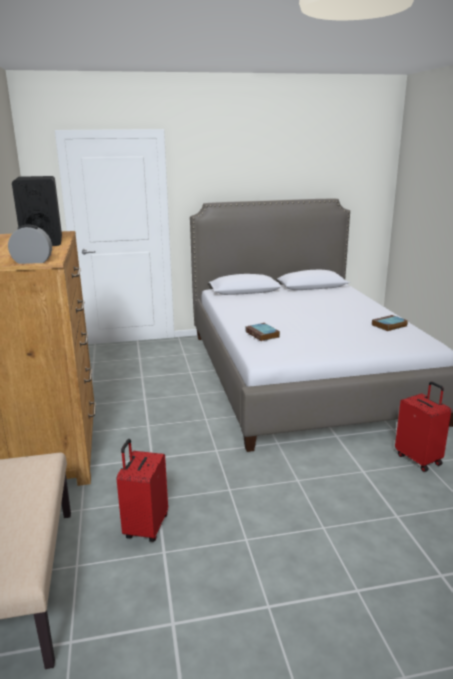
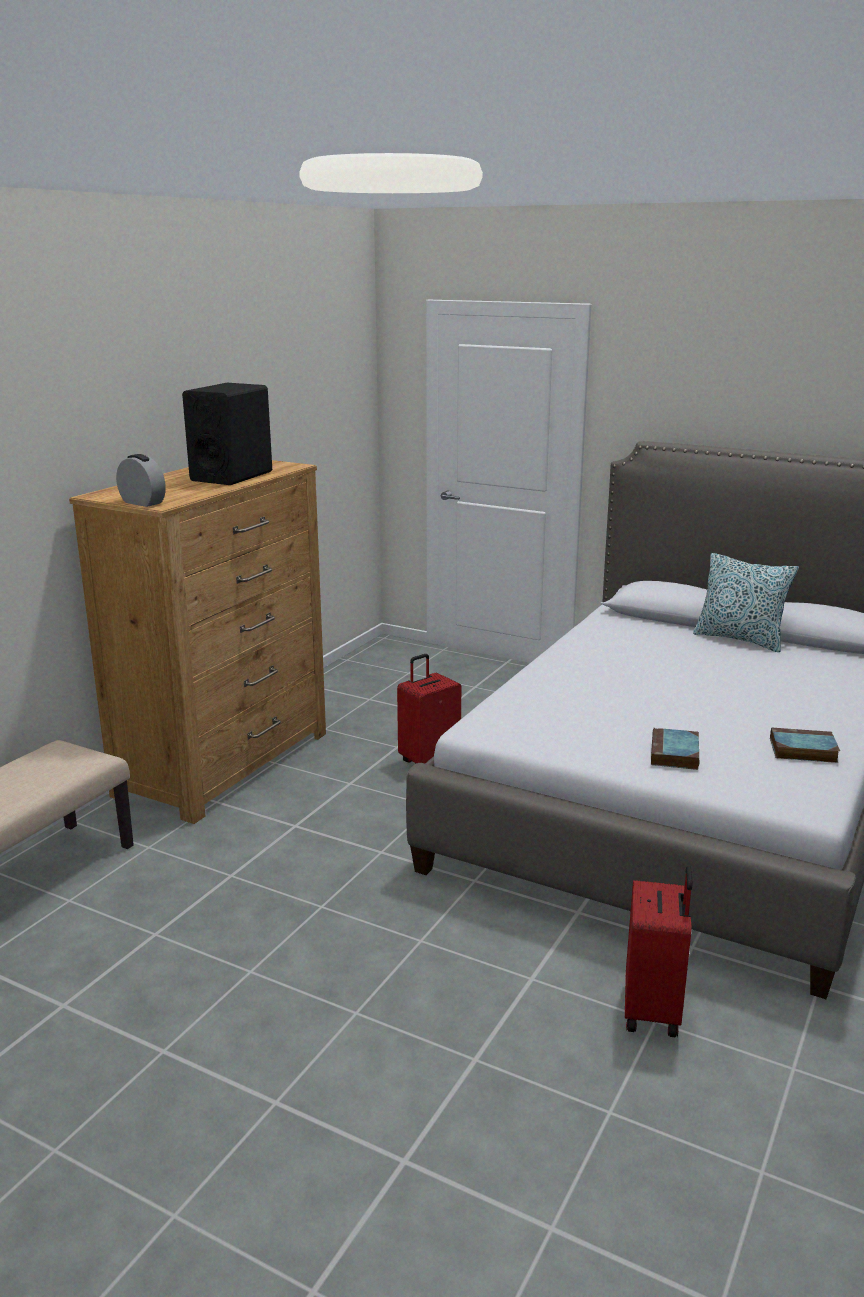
camera: 40 degrees right, 0 degrees up
red suitcase [117,439,168,542] -> red suitcase moved to [397,654,461,763]
book [246,323,280,341] -> book moved to [651,728,699,770]
none -> pillow [693,553,799,652]

